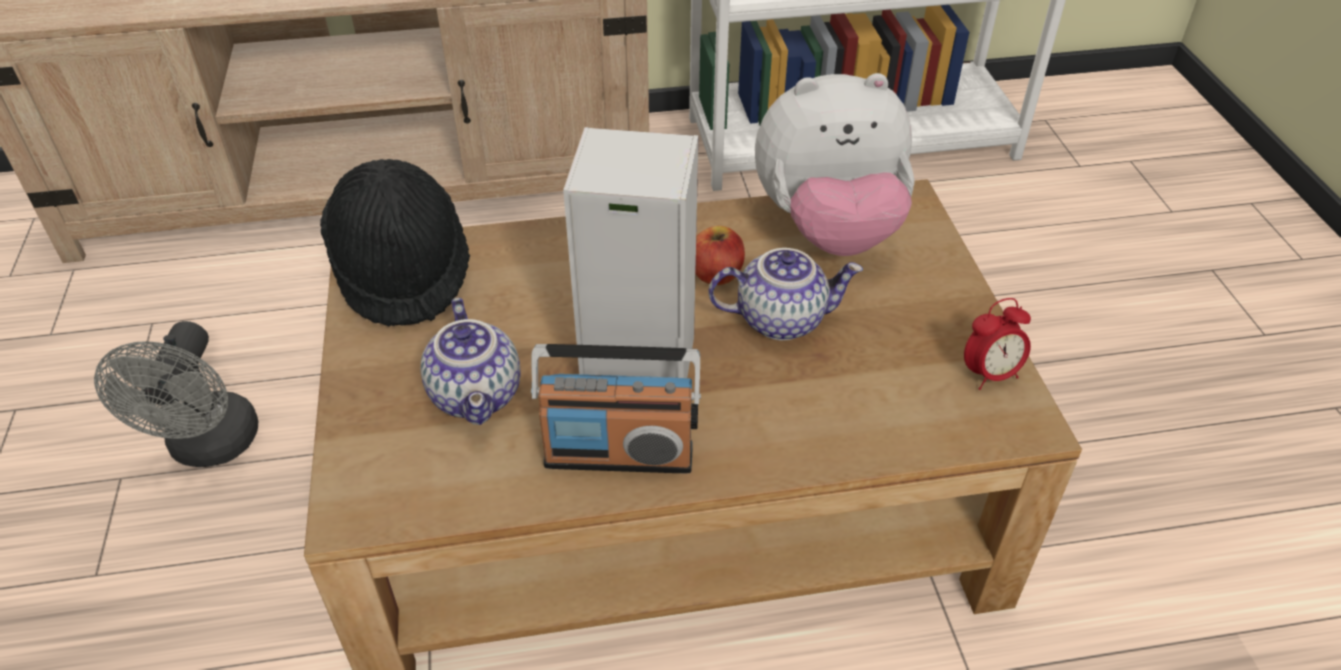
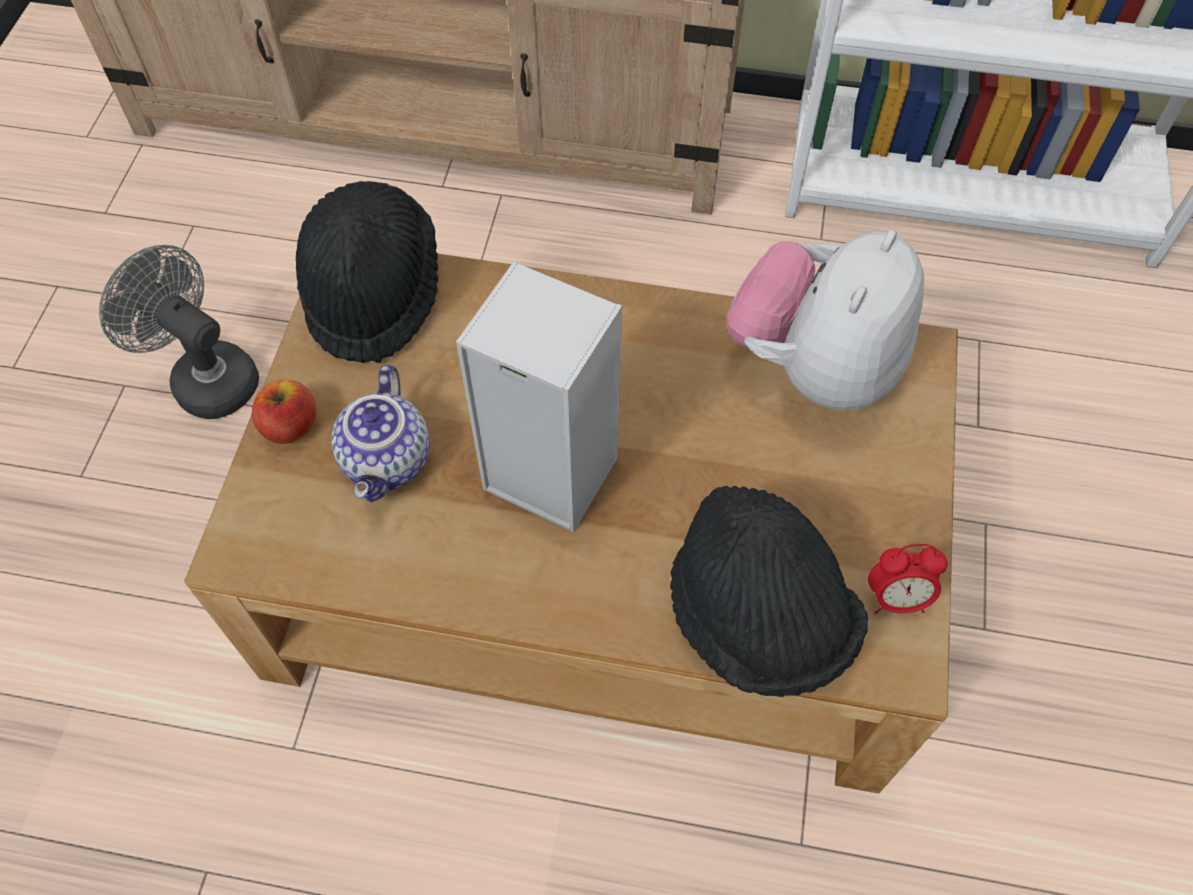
camera: 20 degrees right, 15 degrees up
grey fan [94,321,258,467] -> grey fan turned 105 degrees clockwise [99,245,259,419]
radio [531,344,701,473] -> none
apple [695,226,745,285] -> apple moved to [252,380,316,444]
teapot [708,248,863,341] -> none
plush toy [755,73,915,256] -> plush toy turned 105 degrees clockwise [727,230,924,410]
none -> black hat [670,486,868,697]

